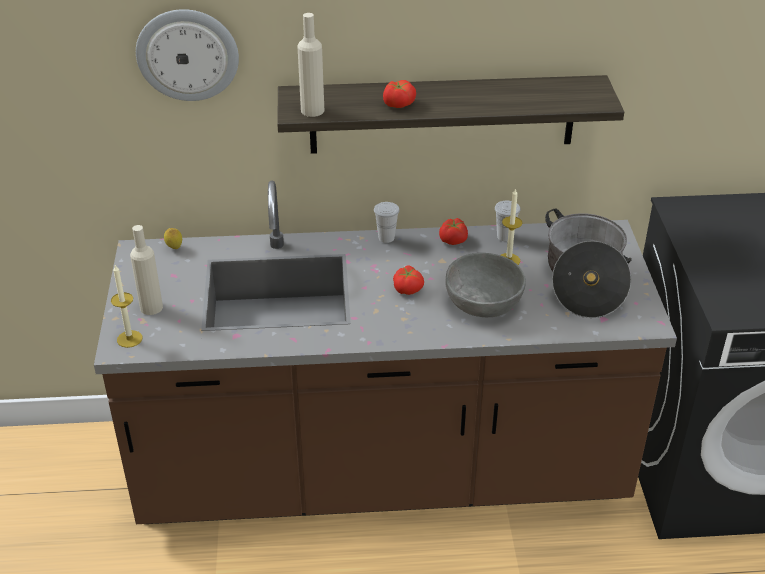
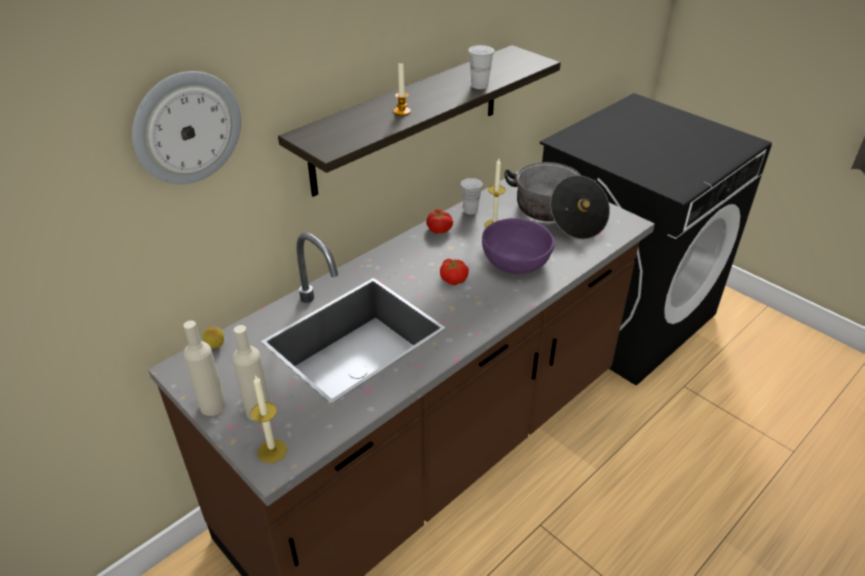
camera: 40 degrees left, 0 degrees up
beige bottle [297,13,324,117] -> beige bottle moved to [183,320,226,416]
white cup [374,202,400,243] -> white cup moved to [468,45,495,89]
tomato [383,80,416,108] -> candle [394,63,411,116]
grey bowl [445,253,526,317] -> purple bowl [482,218,555,274]

